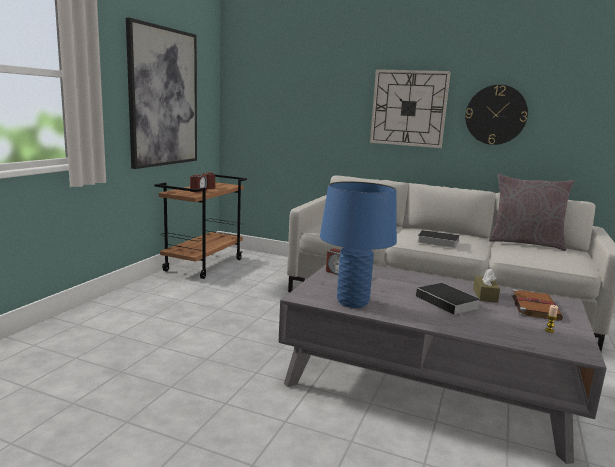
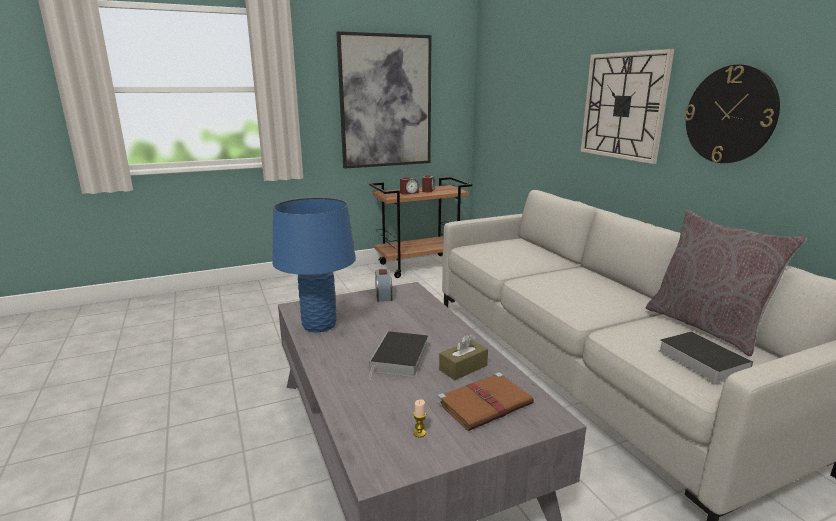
camera: 45 degrees right, 5 degrees up
book [415,230,459,248] -> book moved to [658,331,753,384]

